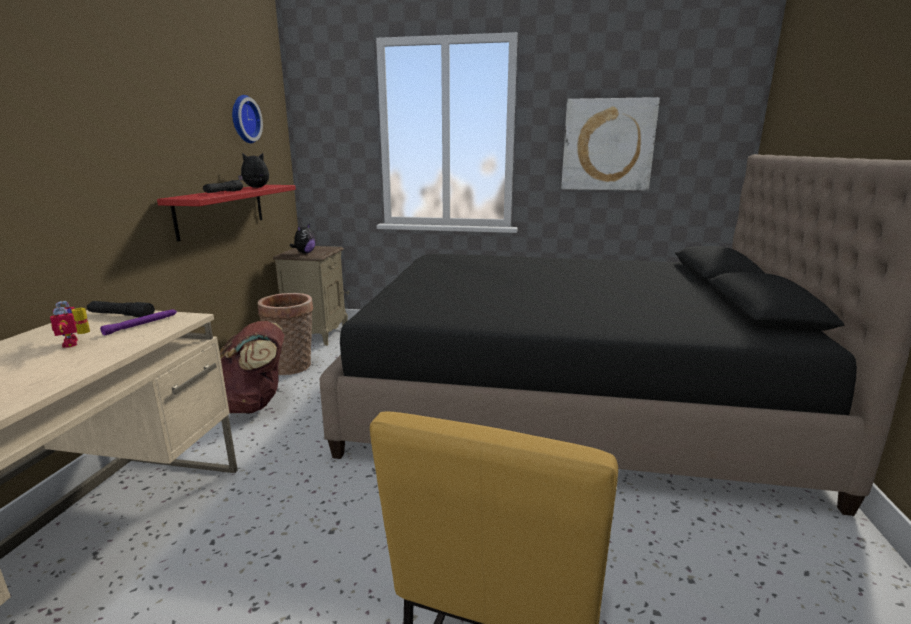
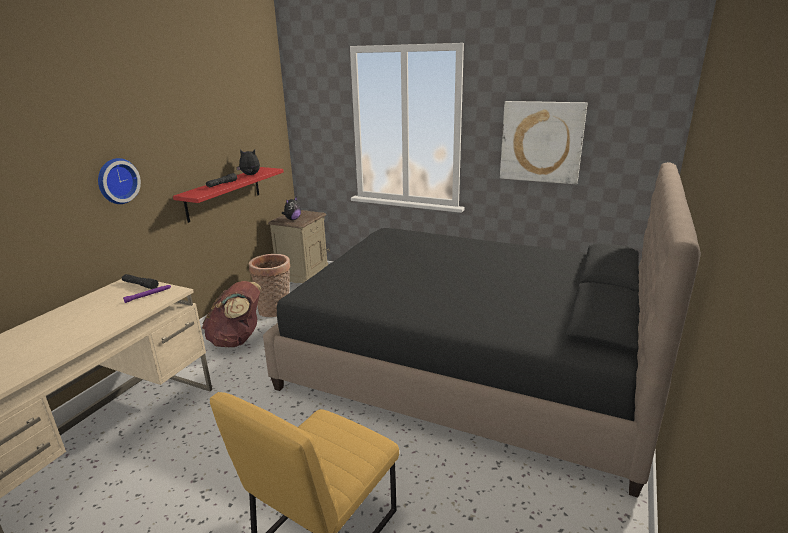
camera: 15 degrees right, 5 degrees up
toy robot [50,301,90,348] -> none
wall clock [232,95,263,143] -> wall clock moved to [98,158,141,204]

